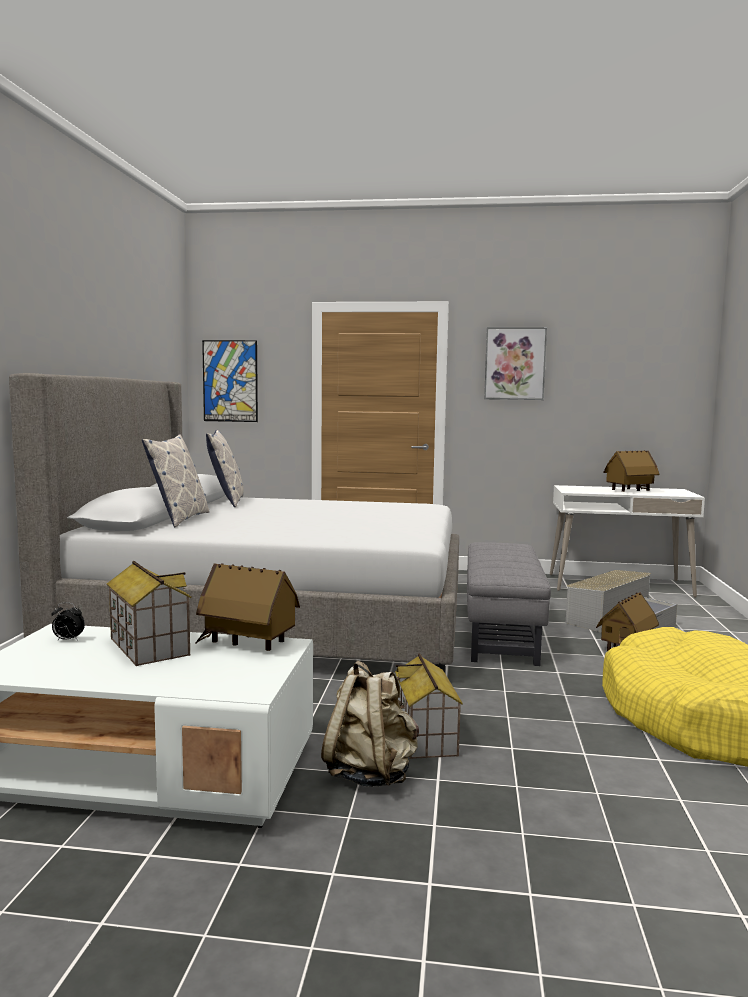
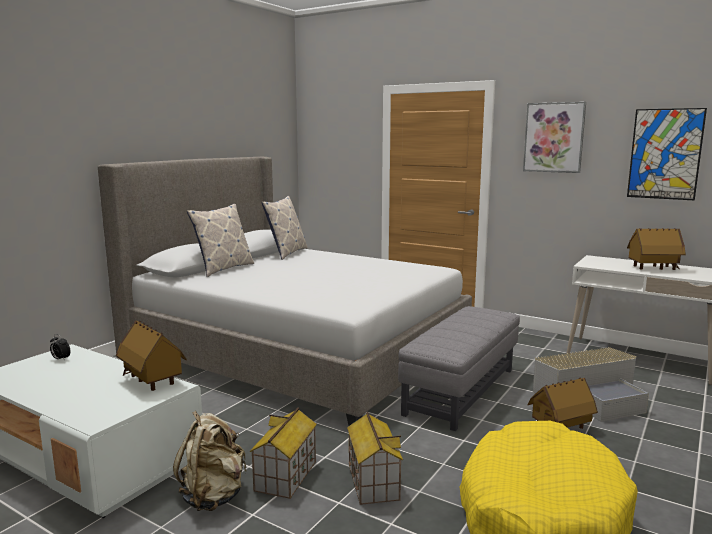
camera: 25 degrees right, 5 degrees up
toy house [107,561,191,666] -> toy house moved to [347,412,403,505]
picture [202,340,258,422] -> picture moved to [627,108,707,201]

